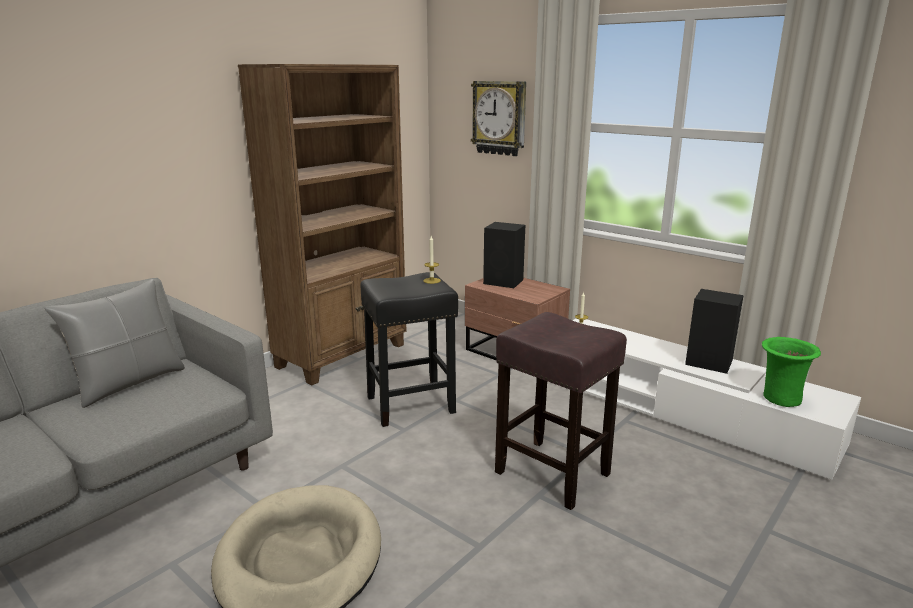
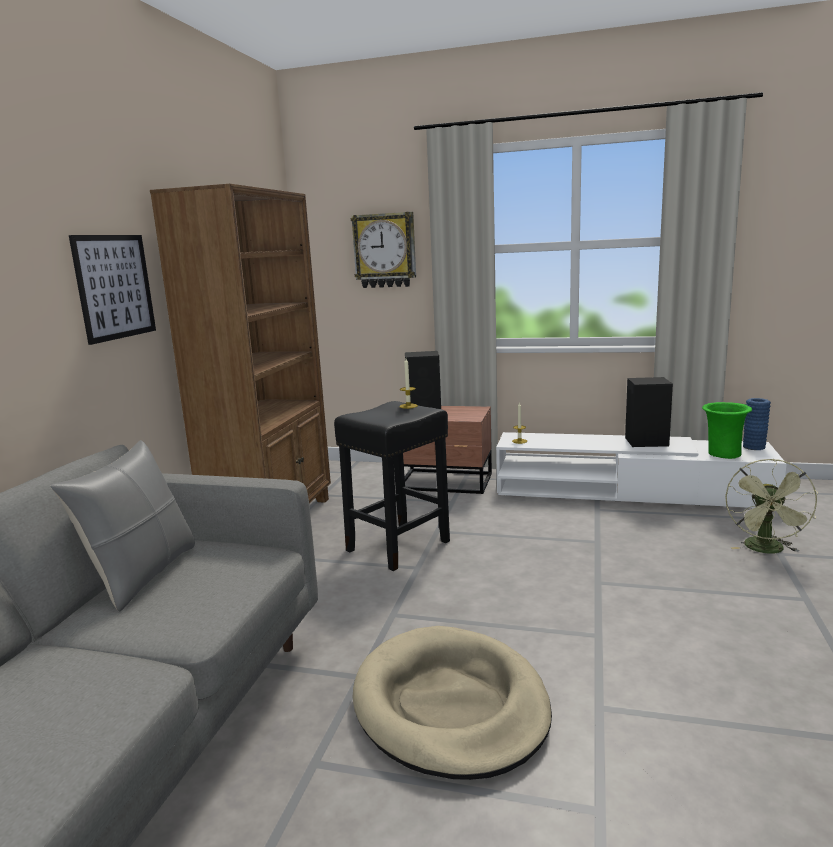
camera: 25 degrees left, 5 degrees down
brown stool [495,312,627,510] -> none
none -> picture [69,235,156,345]
none -> green fan [725,459,818,554]
none -> blue vase [743,398,771,450]

